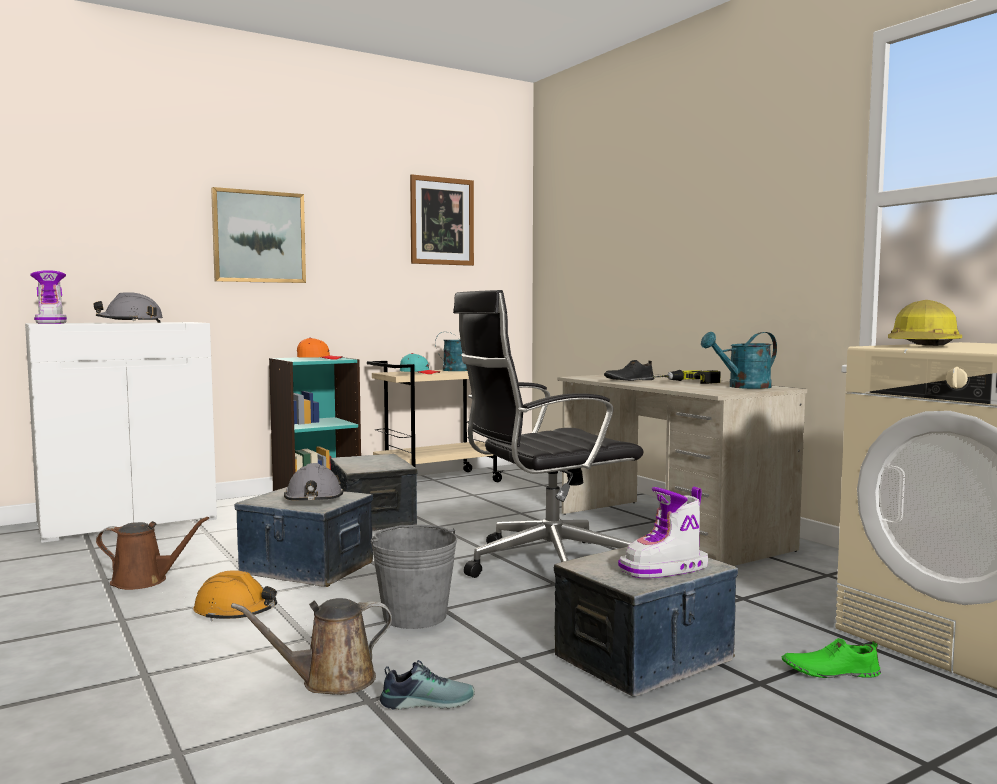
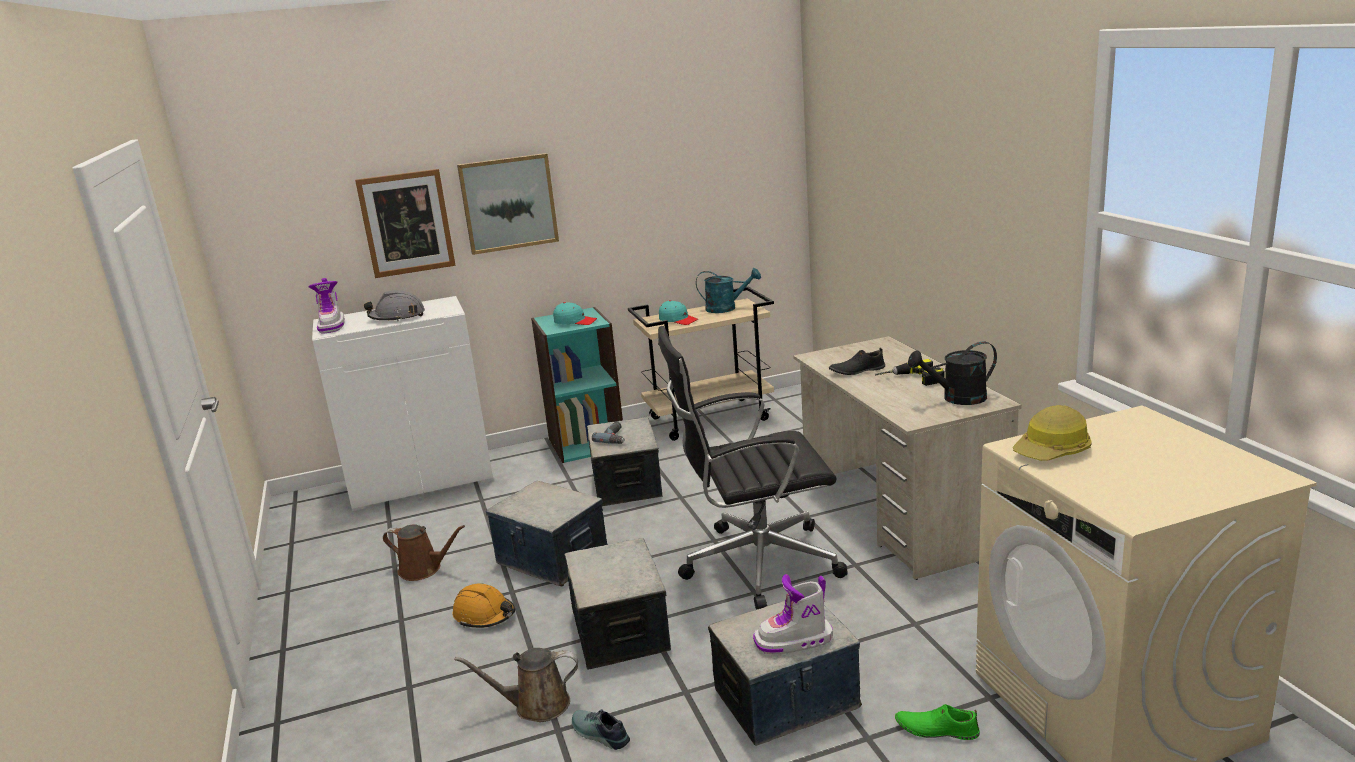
camera: 15 degrees right, 15 degrees up
grey hard hat [284,463,344,500] -> none
orange cap [297,338,343,360] -> turquoise cap [553,302,597,325]
grey bucket [371,525,458,629] -> storage box [564,538,671,670]
shoe [380,660,475,710] -> shoe turned 150 degrees counterclockwise [572,709,630,750]
picture [410,174,474,266] -> picture moved to [355,169,456,278]
turquoise watering can [701,332,777,389] -> black watering can [908,341,997,405]
none -> power drill [592,422,625,444]

